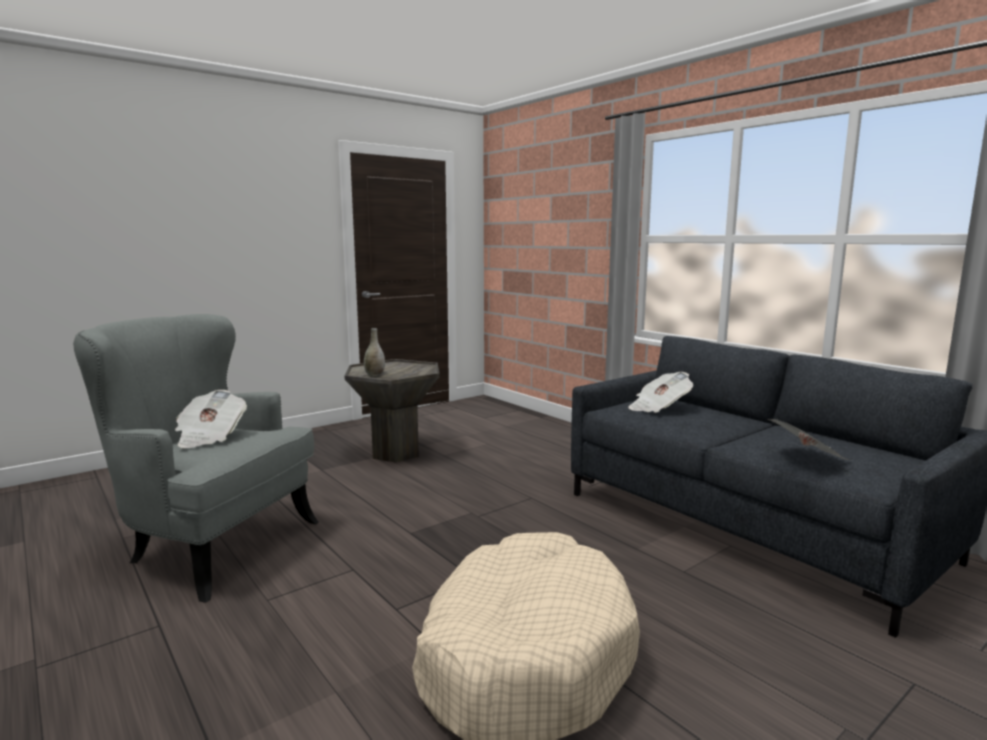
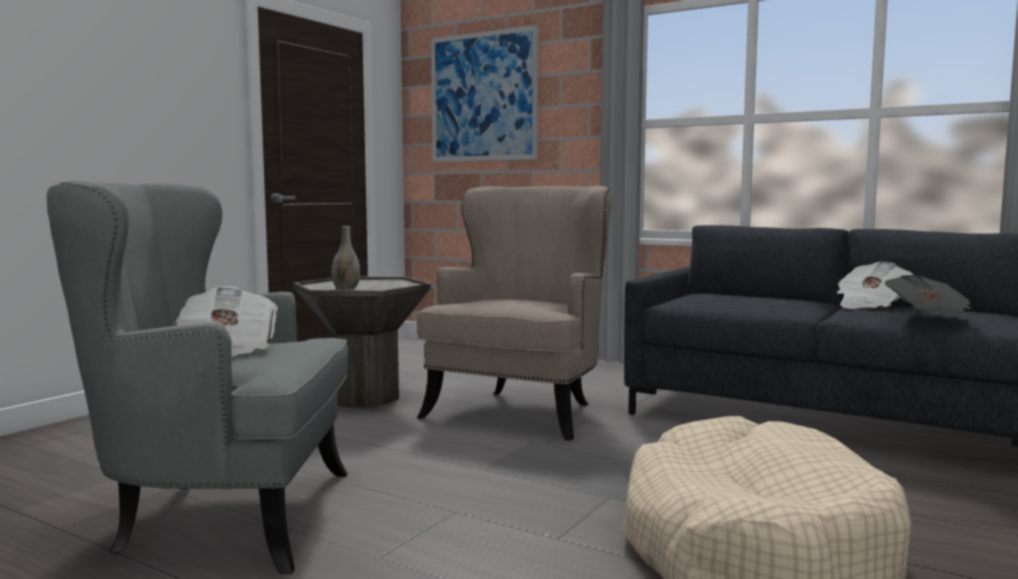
camera: 20 degrees left, 5 degrees down
newspaper [628,372,693,413] -> newspaper moved to [837,262,913,309]
none -> beige armchair [417,186,612,441]
none -> picture [431,25,538,162]

